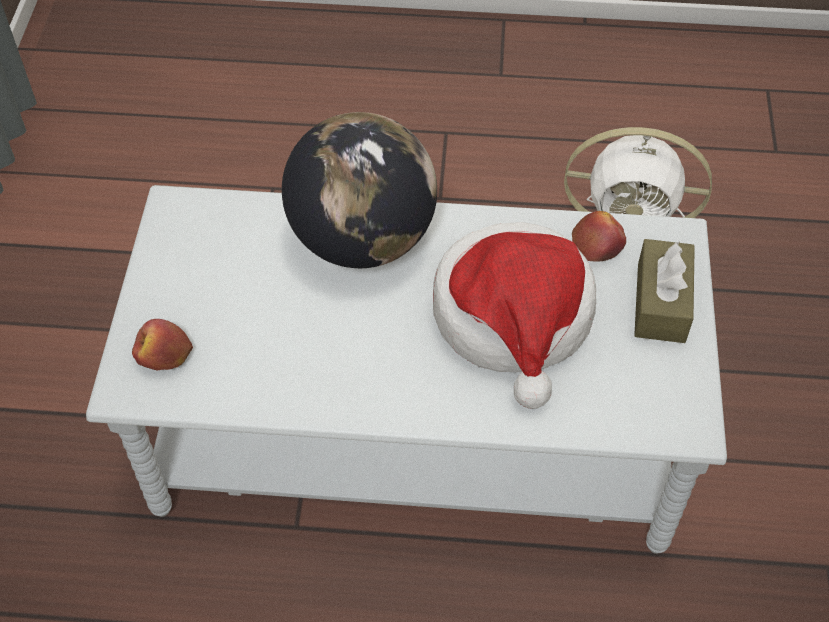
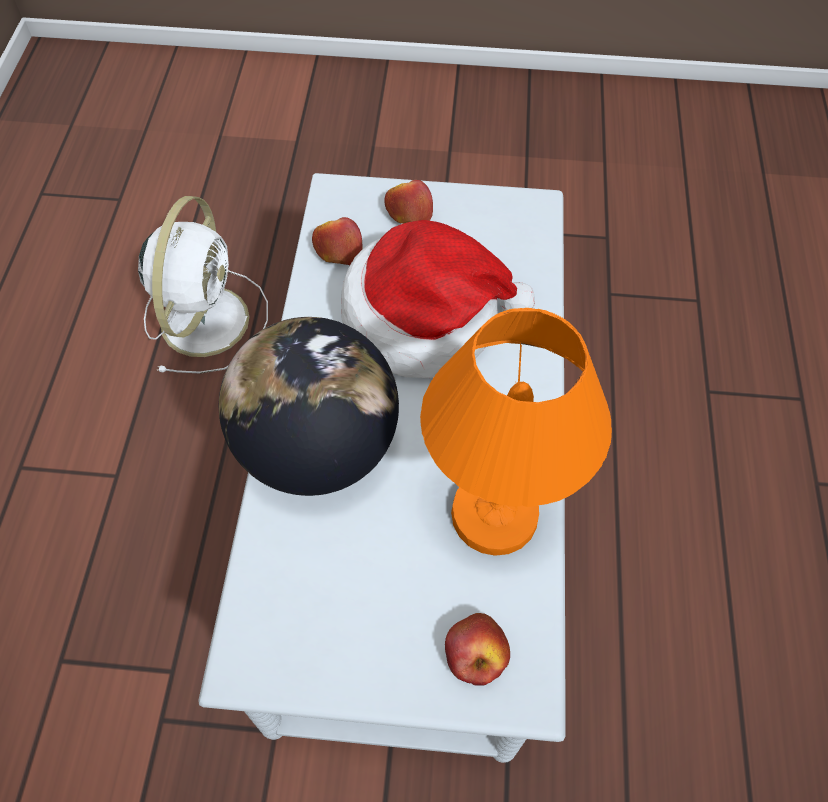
camera: 90 degrees left, 5 degrees up
brown tissue box [634,239,695,343] -> apple [384,180,433,224]
none -> orange table lamp [420,308,612,556]

